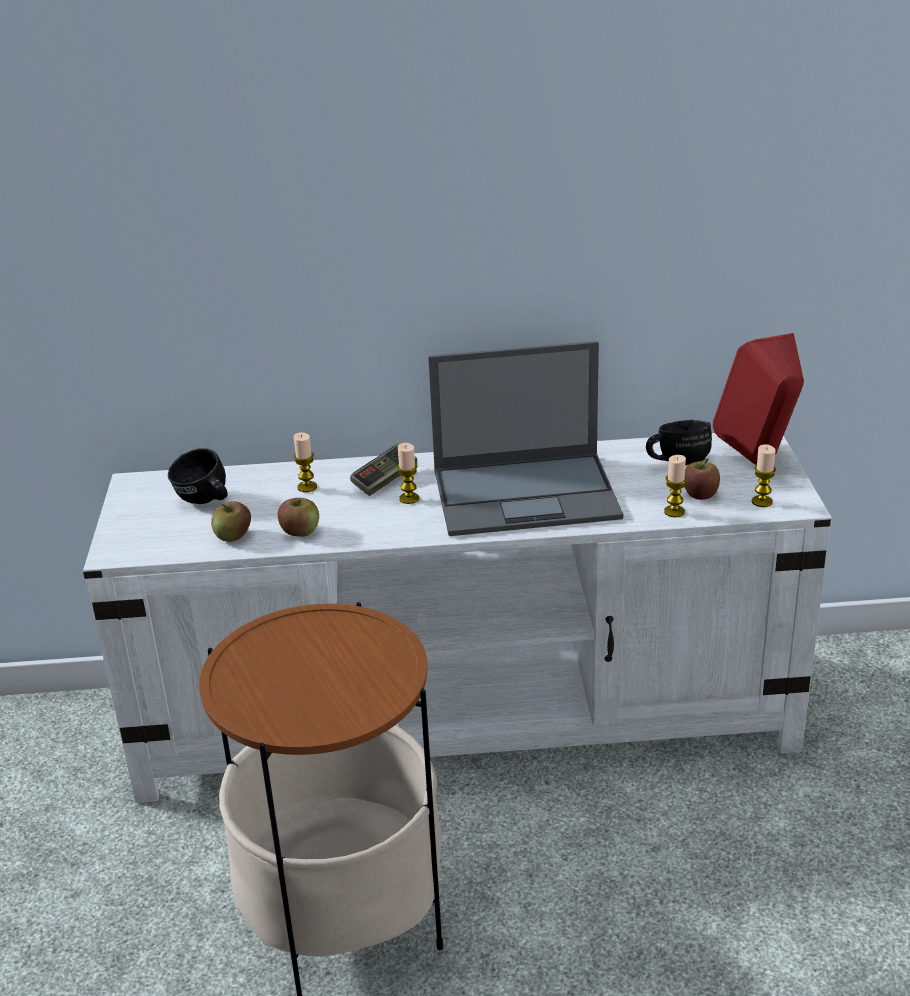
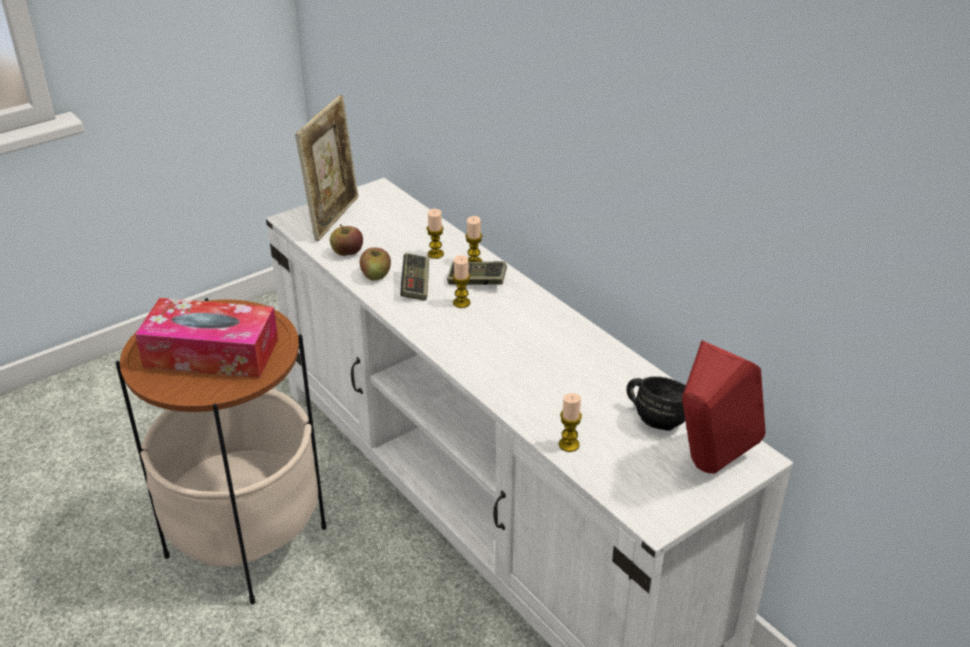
camera: 55 degrees right, 5 degrees up
black mug [168,448,228,504] -> none
laptop [428,341,623,536] -> none
apple [685,459,720,500] -> none
candle [752,444,776,507] -> candle moved to [465,216,483,262]
none -> tissue box [135,298,278,378]
none -> picture frame [295,95,359,241]
none -> game controller [400,253,429,301]

